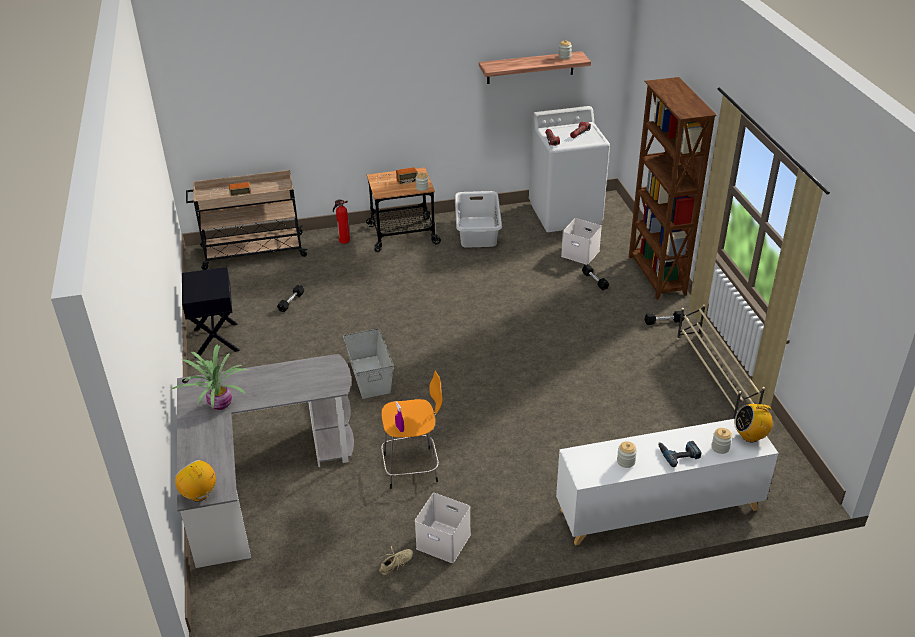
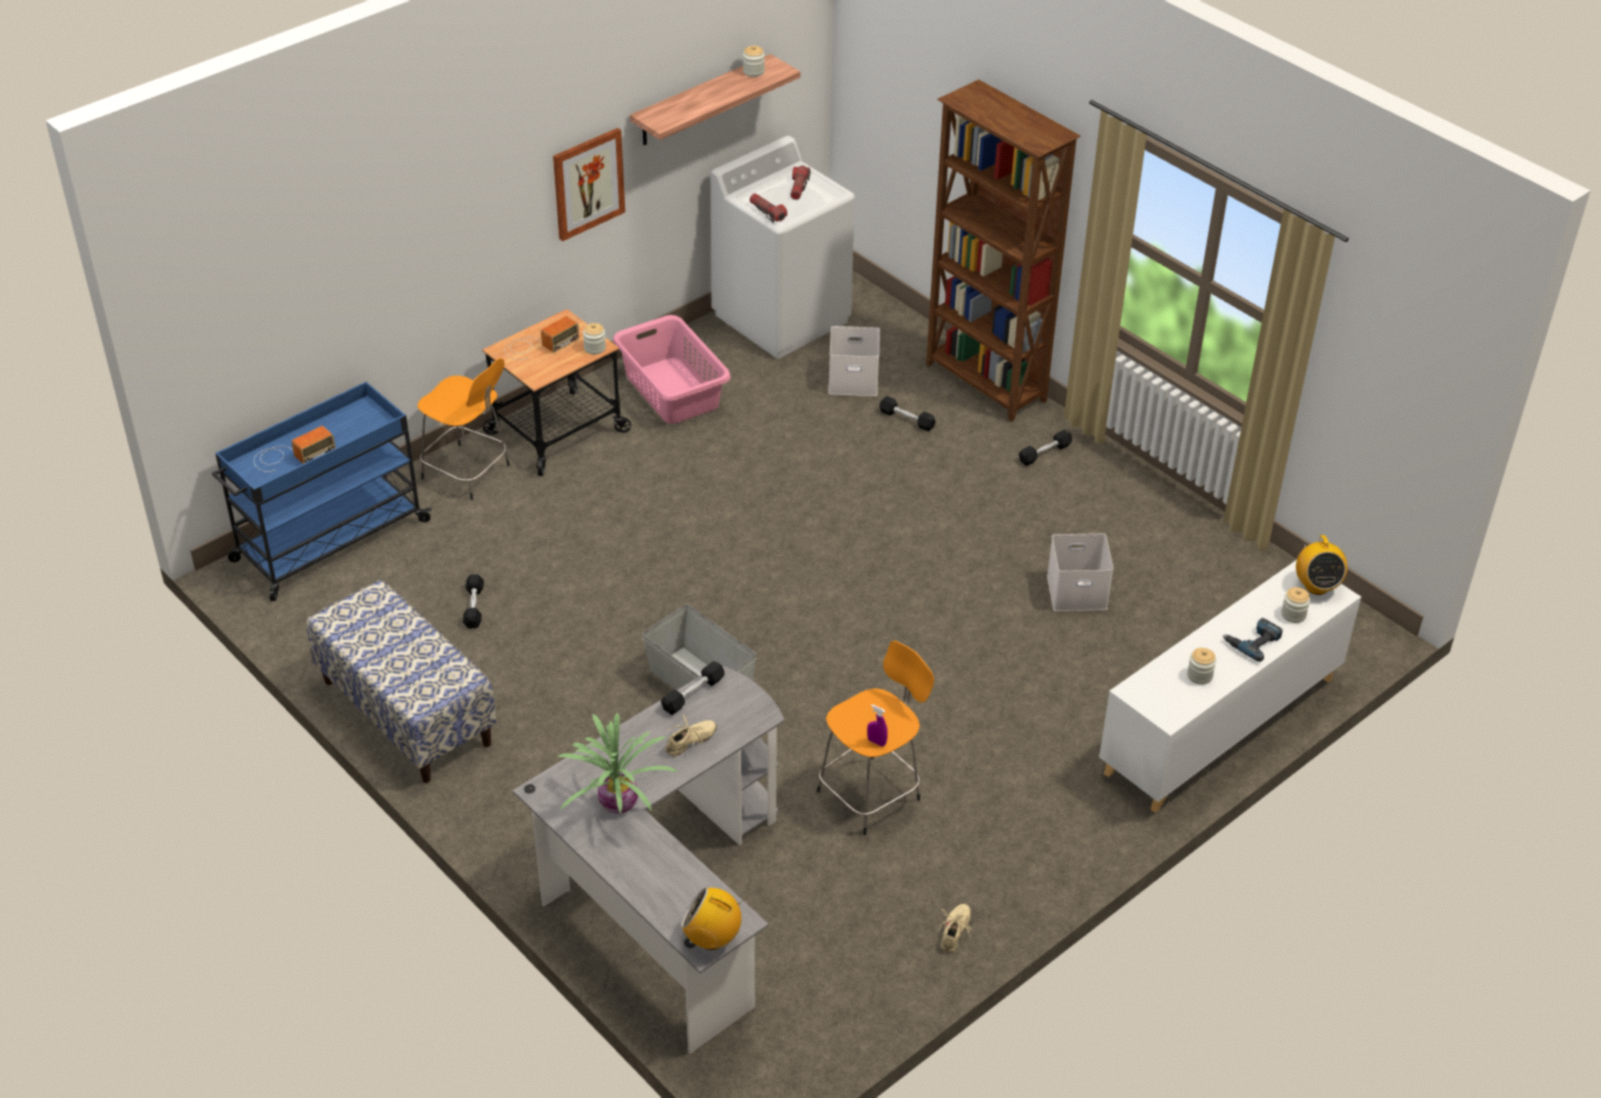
camera: 30 degrees left, 5 degrees up
black nightstand [182,267,240,358] -> bench [306,580,497,783]
beige cart [186,170,307,270] -> blue cart [212,382,432,601]
fire extinguisher [333,199,350,244] -> orange stool [417,358,510,500]
white storage box [415,493,471,563] -> white storage box moved to [1047,533,1113,611]
grey laundry basket [455,191,502,248] -> pink laundry basket [613,315,731,424]
beige shoe rack [677,304,765,419] -> none
radio [734,404,773,442] -> radio turned 60 degrees counterclockwise [1296,535,1348,595]
none -> picture [553,128,625,241]
none -> black dumbbell [661,661,725,715]
none -> beige shoe [665,714,717,756]

